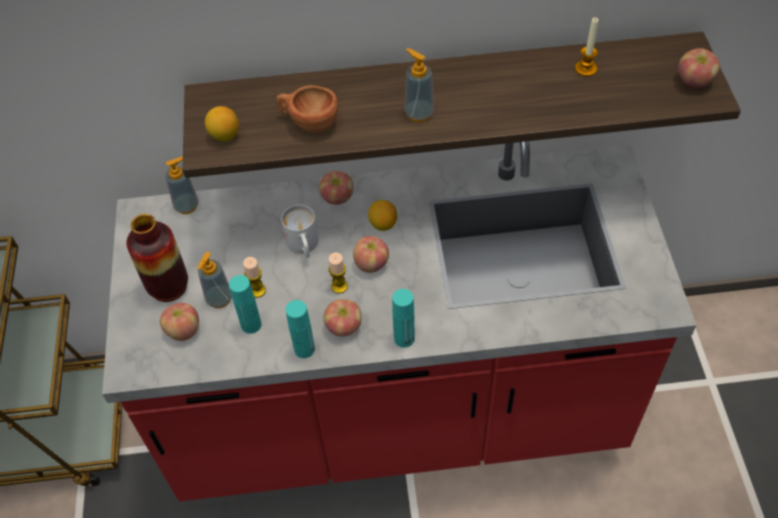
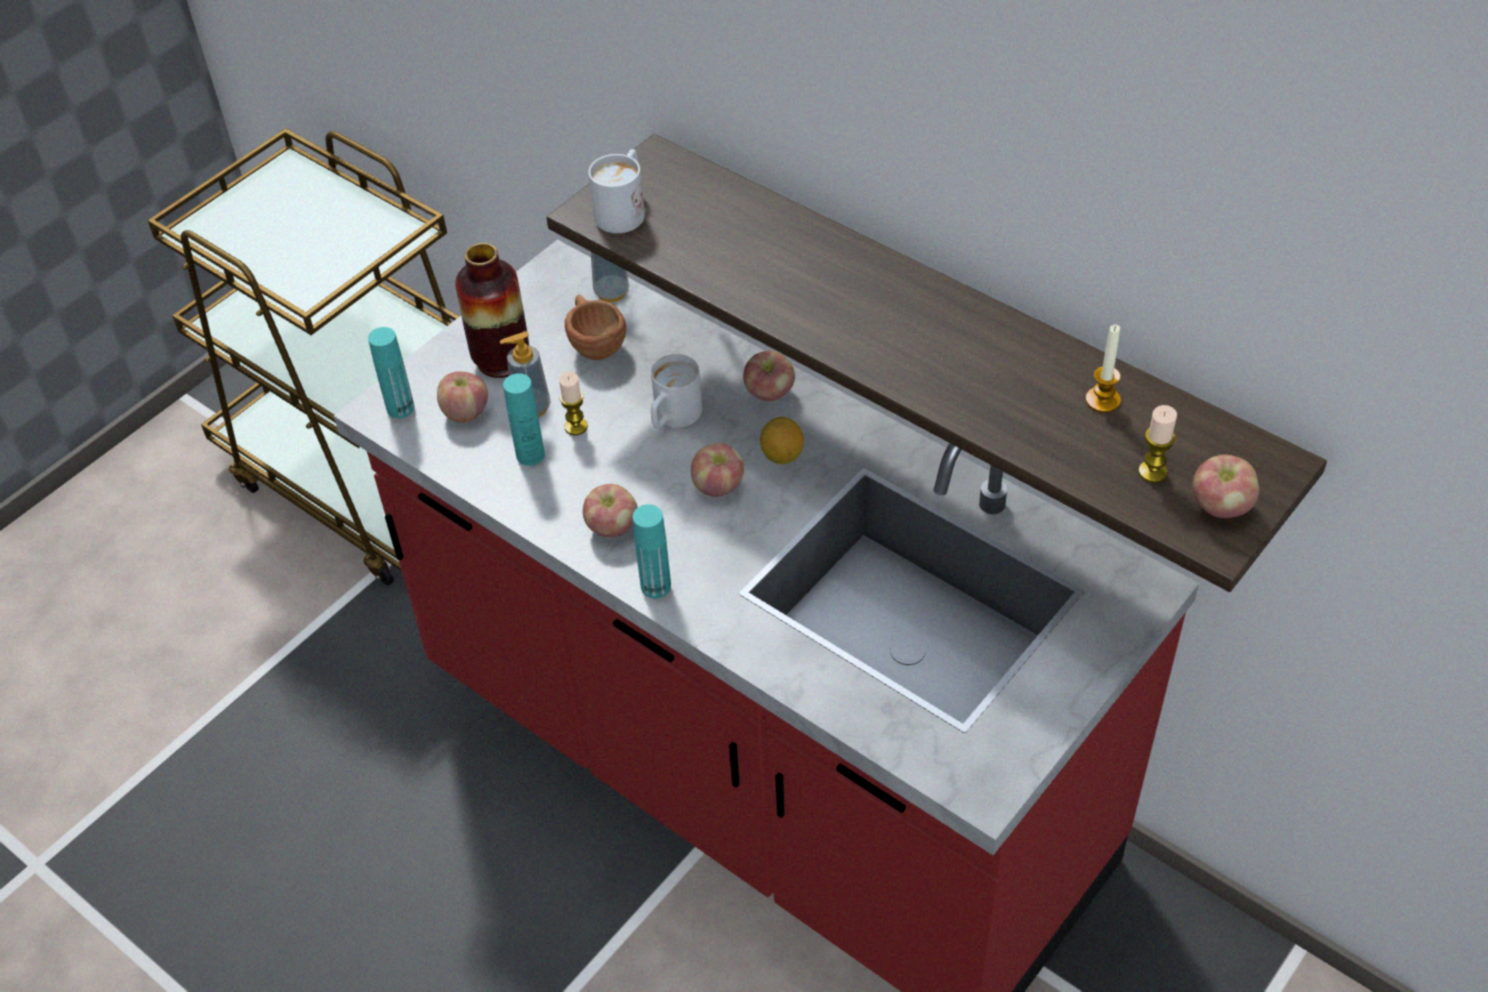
camera: 45 degrees right, 5 degrees down
lemon [205,106,239,142] -> white mug [588,149,645,233]
brown cup [276,85,338,132] -> brown cup moved to [565,294,626,360]
turquoise bottle [286,300,315,358] -> turquoise bottle moved to [368,327,414,418]
candle [329,252,348,294] -> candle moved to [1138,405,1177,483]
soap dispenser [405,48,434,122] -> none

